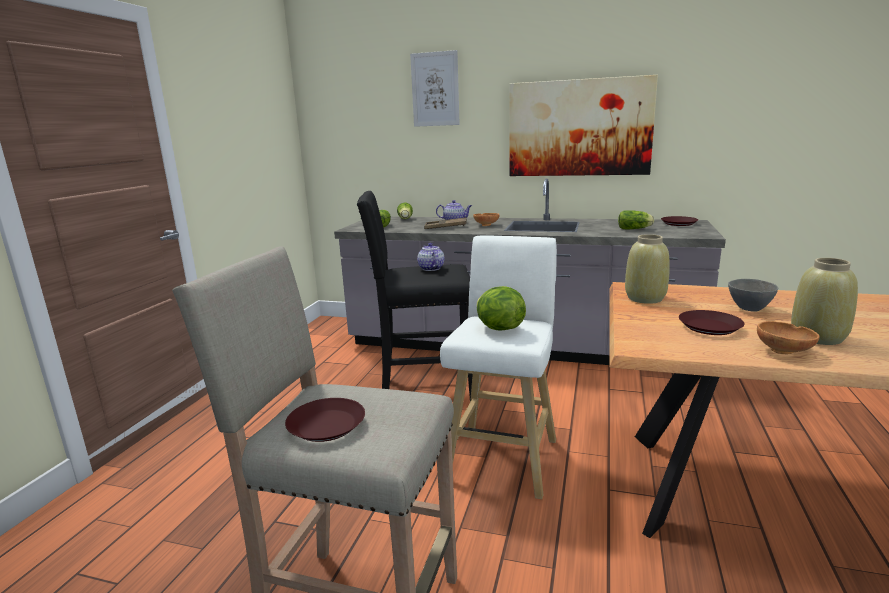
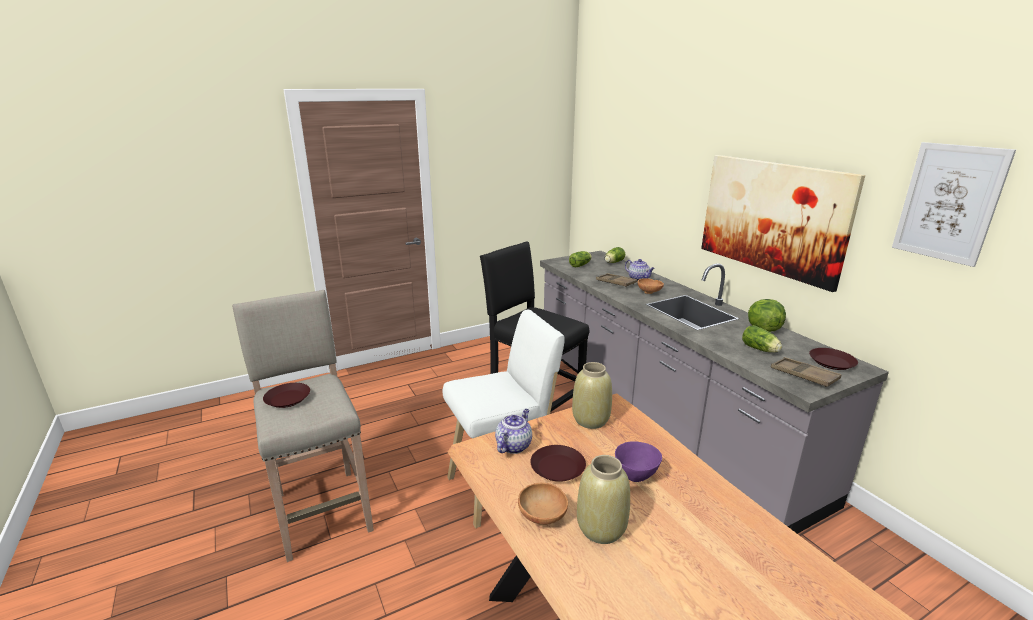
camera: 45 degrees right, 5 degrees up
picture [410,50,460,127] -> picture moved to [892,142,1016,267]
teapot [417,243,444,271] -> teapot moved to [495,409,532,454]
lettuce [476,286,526,331] -> lettuce moved to [748,299,786,332]
grey bowl [728,279,778,312] -> purple bowl [615,441,662,482]
none -> brown tray [771,357,842,387]

